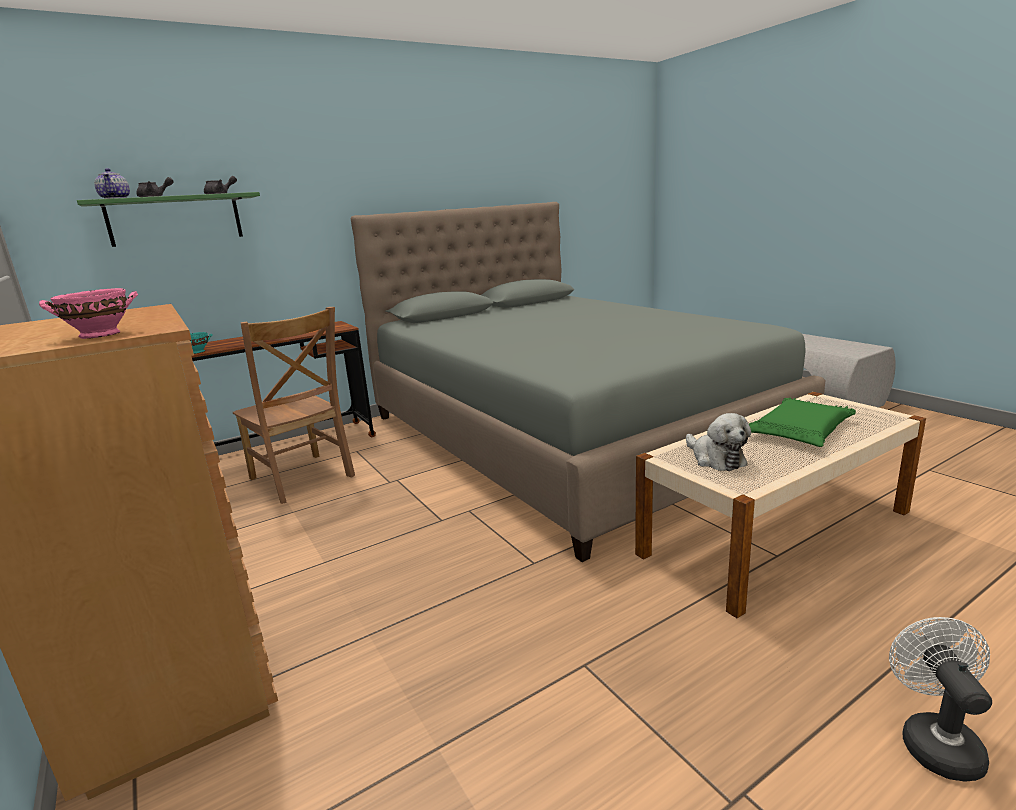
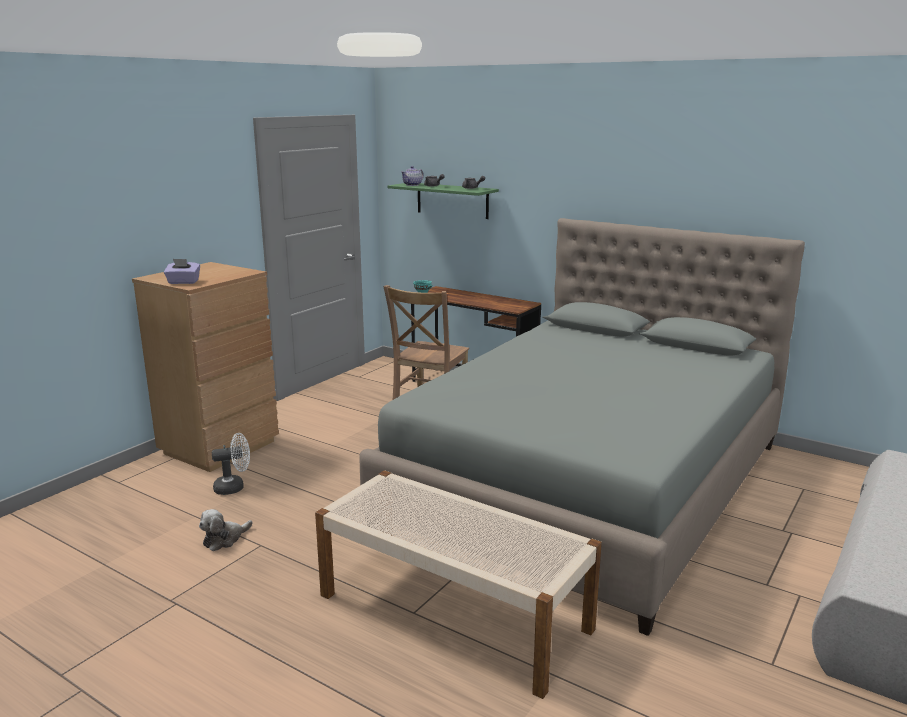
camera: 65 degrees right, 0 degrees up
pink bowl [39,288,138,339] -> purple tissue box [164,259,200,284]
plush toy [686,413,751,471] -> plush toy moved to [199,509,253,551]
green pillow [749,397,856,447] -> none
white fan [889,617,992,782] -> white fan moved to [212,433,250,495]

